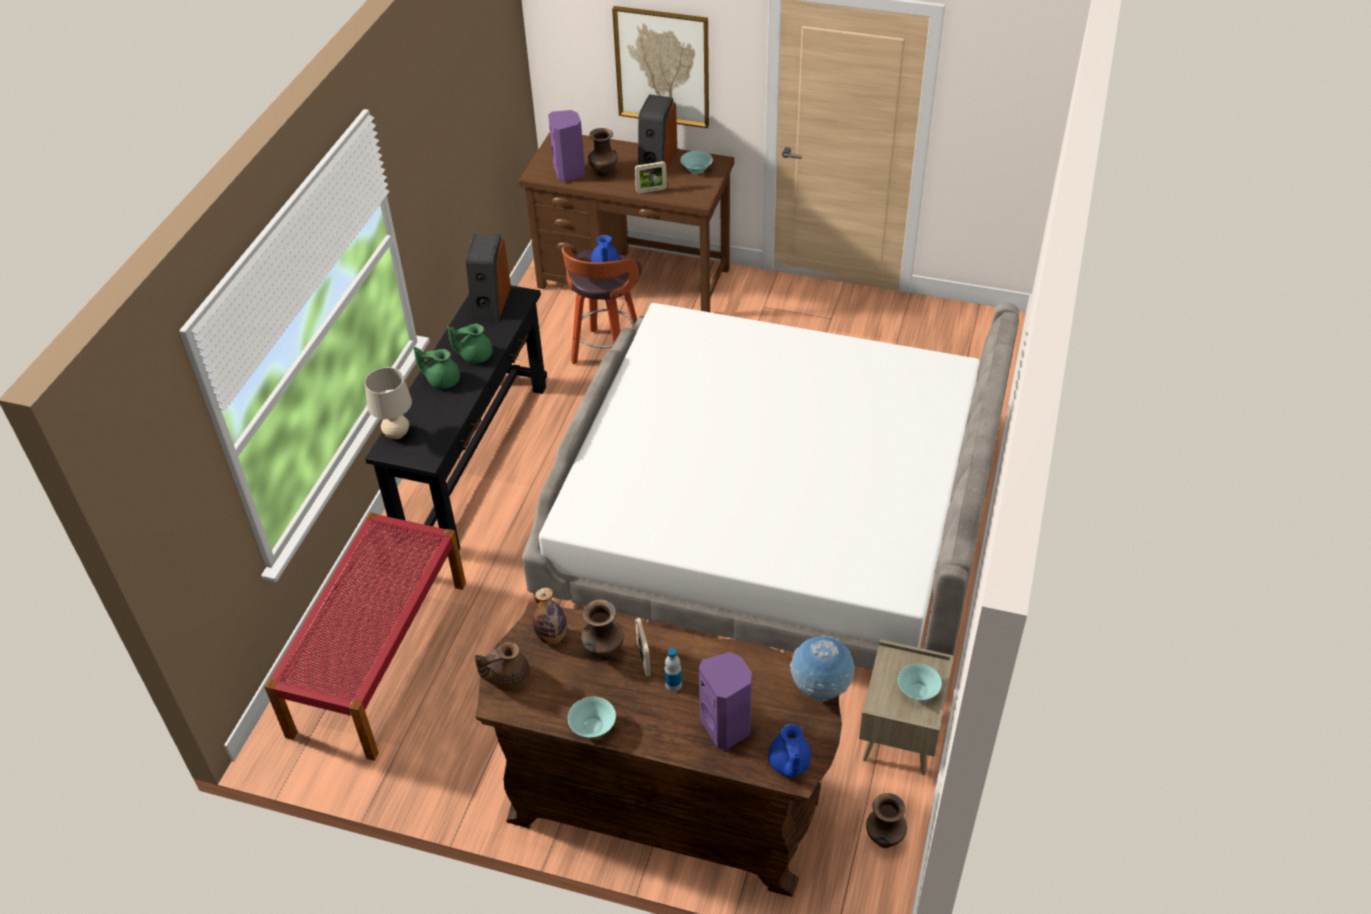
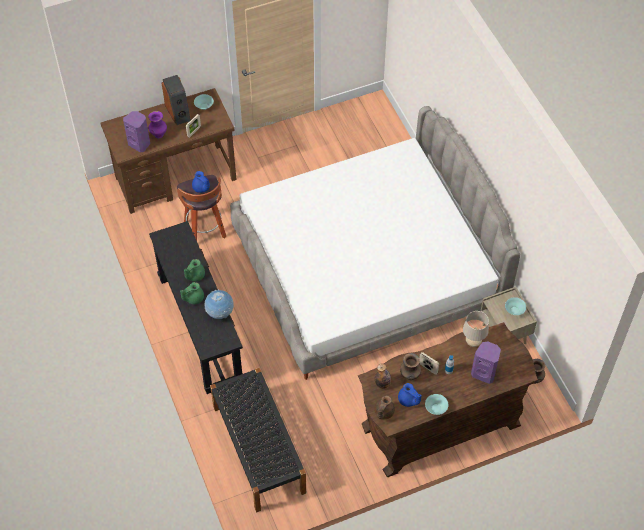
camera: 40 degrees left, 10 degrees up
red bench [264,512,466,761] -> black bench [210,368,306,513]
beige table lamp [365,367,412,439] -> beige table lamp moved to [463,311,489,347]
speaker [466,234,511,321] -> none
brown vase [588,128,618,178] -> purple vase [148,111,167,138]
picture [612,6,709,128] -> none
blue teapot [768,723,811,778] -> blue teapot moved to [398,383,422,407]
globe [790,635,854,702] -> globe moved to [204,289,234,319]

